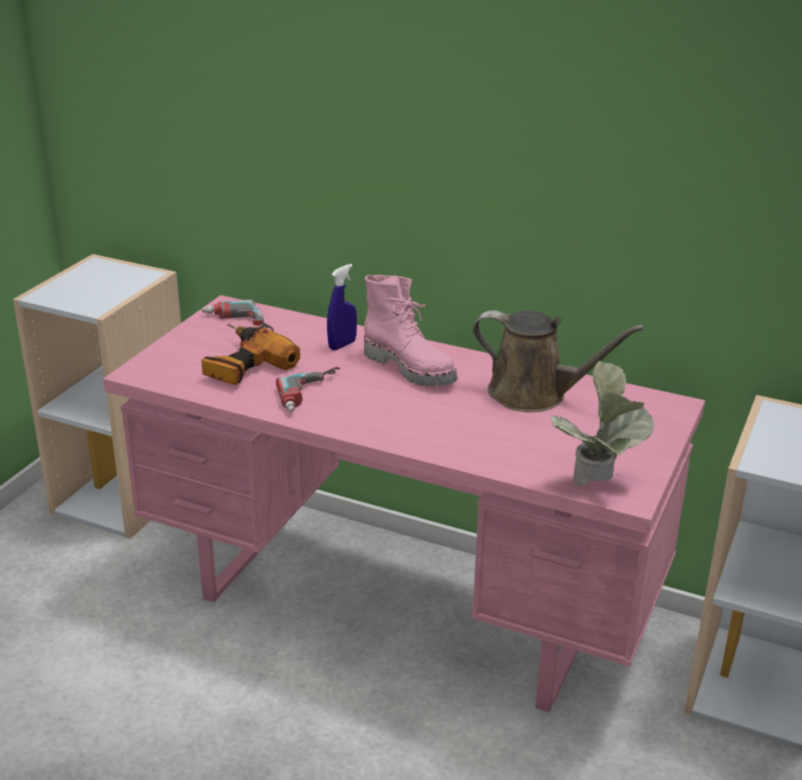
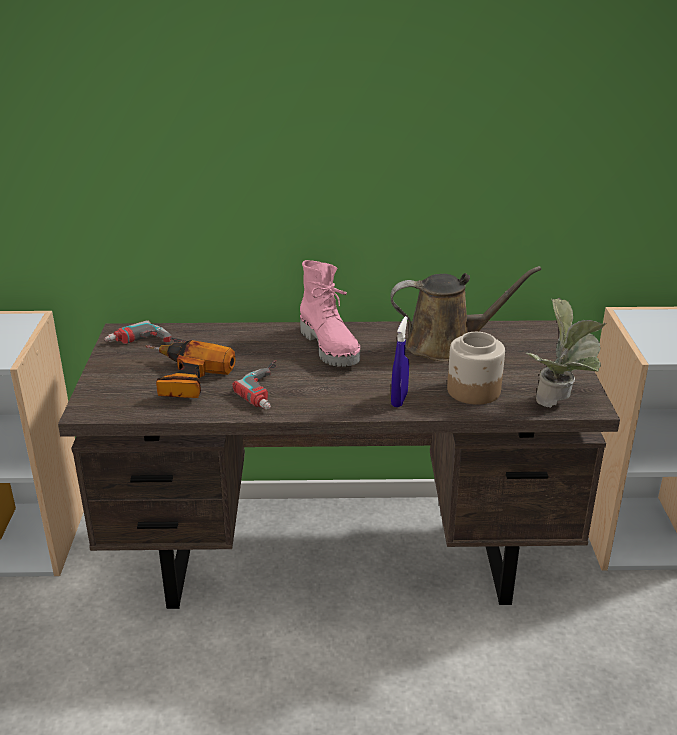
camera: 25 degrees left, 0 degrees up
pink desk [103,295,705,713] -> brown desk [58,320,620,609]
blue spray bottle [327,264,357,350] -> blue spray bottle moved to [391,316,409,407]
pink boot [364,275,457,387] -> pink boot turned 45 degrees clockwise [300,260,360,367]
none -> jar [447,332,505,405]

